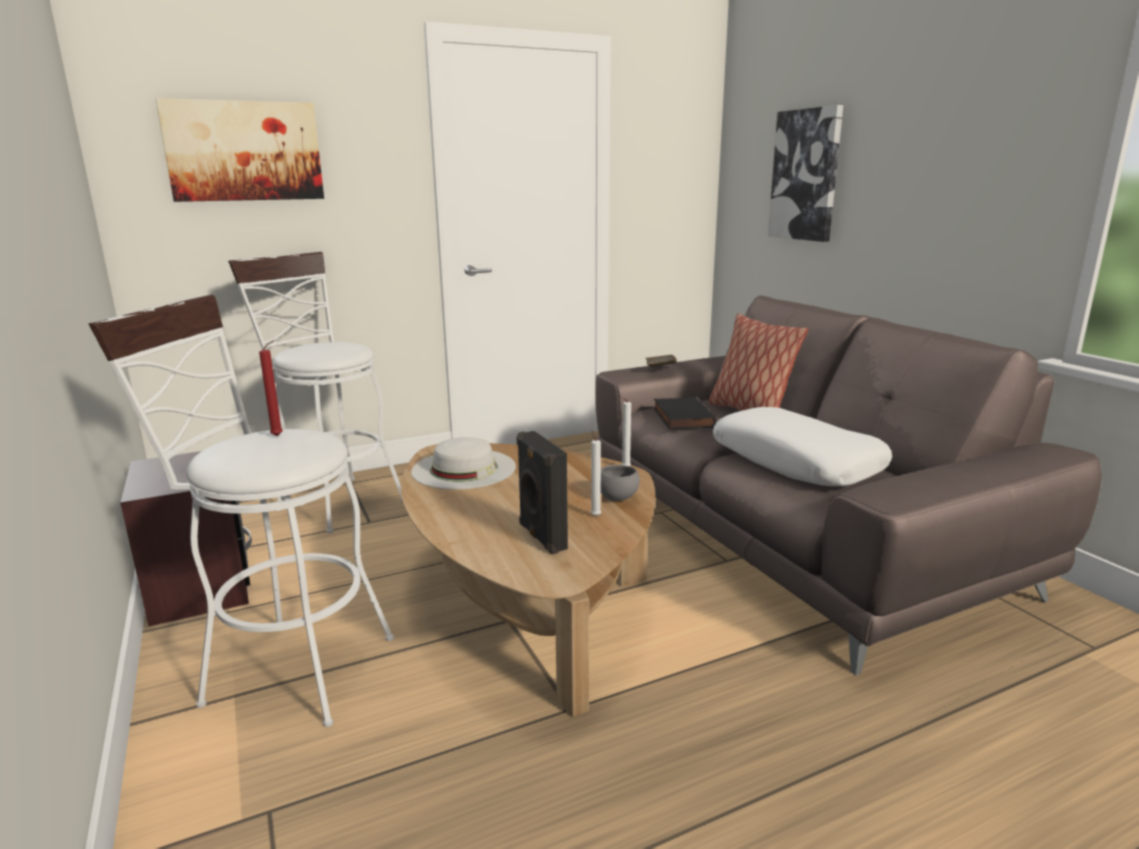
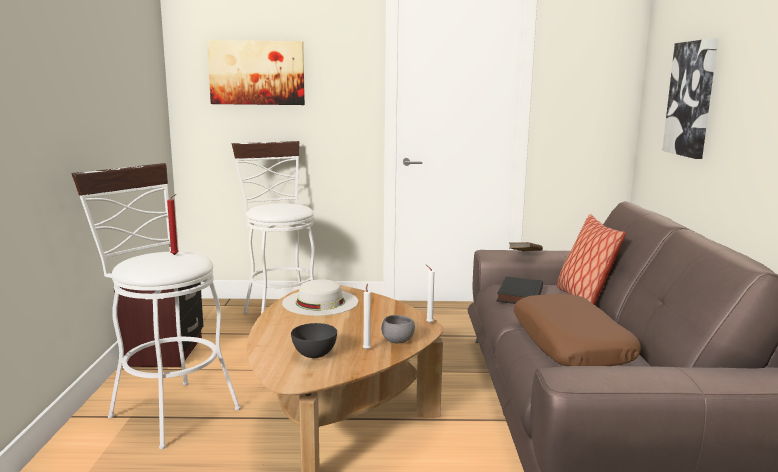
camera: 25 degrees right, 5 degrees down
black speaker [517,431,568,555] -> grey bowl [291,323,337,358]
white pillow [713,407,892,486] -> brown pillow [514,294,641,366]

